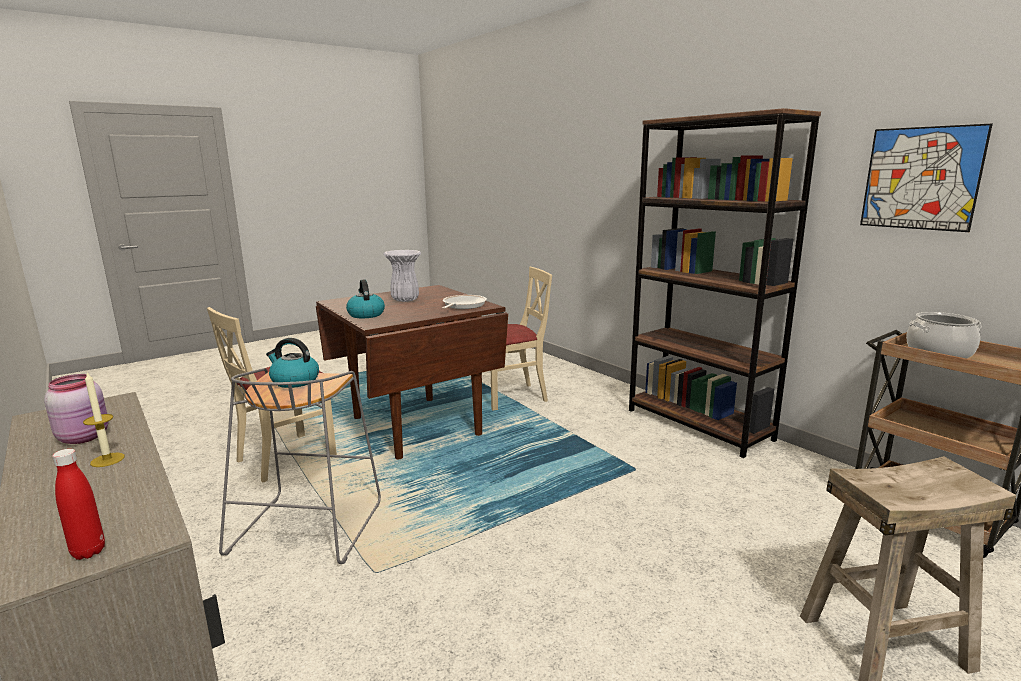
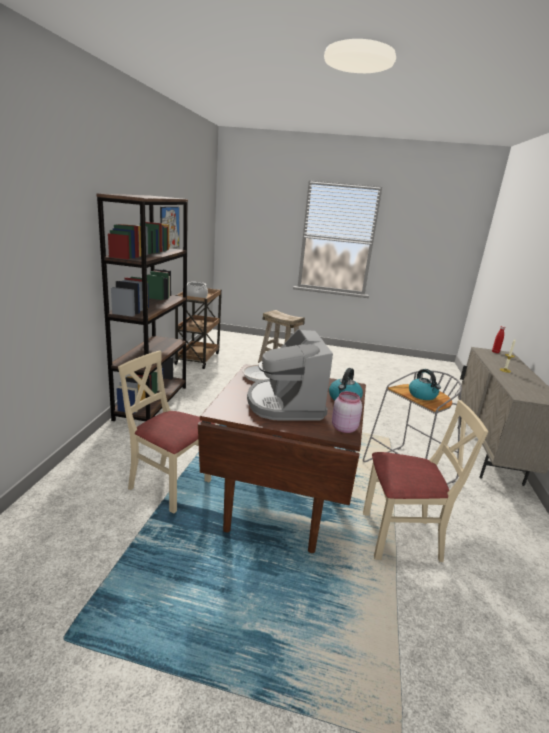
camera: 135 degrees left, 5 degrees up
pink jar [44,374,109,444] -> pink jar moved to [332,391,362,433]
white vase [384,250,421,302] -> coffee machine [247,329,333,421]

